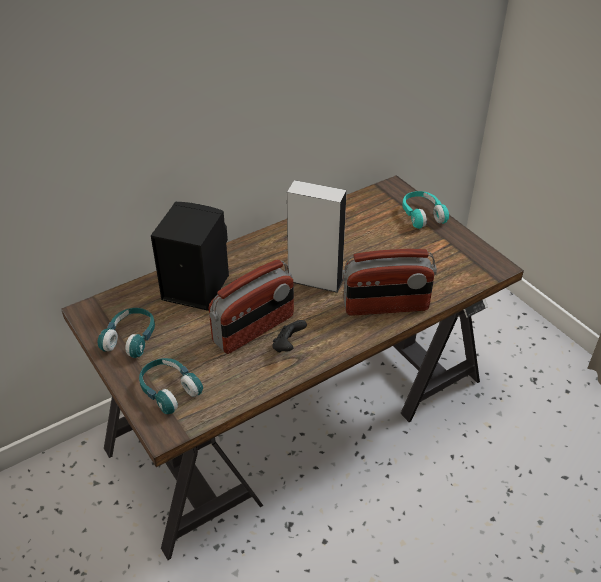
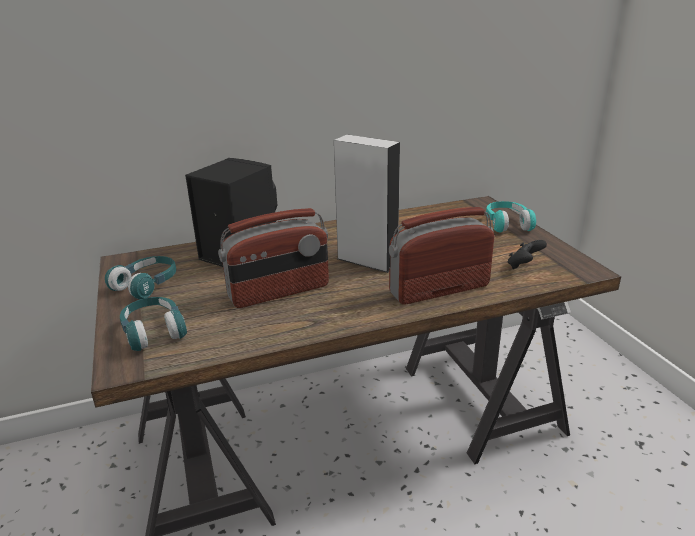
camera: 15 degrees right, 15 degrees down
black game controller [272,320,307,352] -> black game controller moved to [508,240,547,269]
radio [342,249,437,316] -> radio turned 150 degrees clockwise [389,207,494,304]

